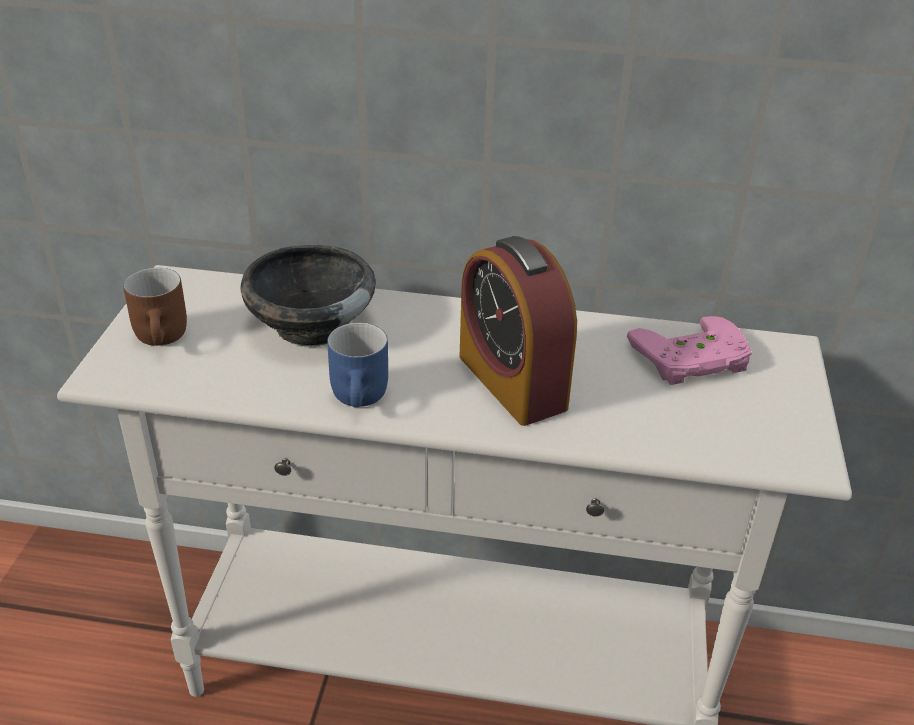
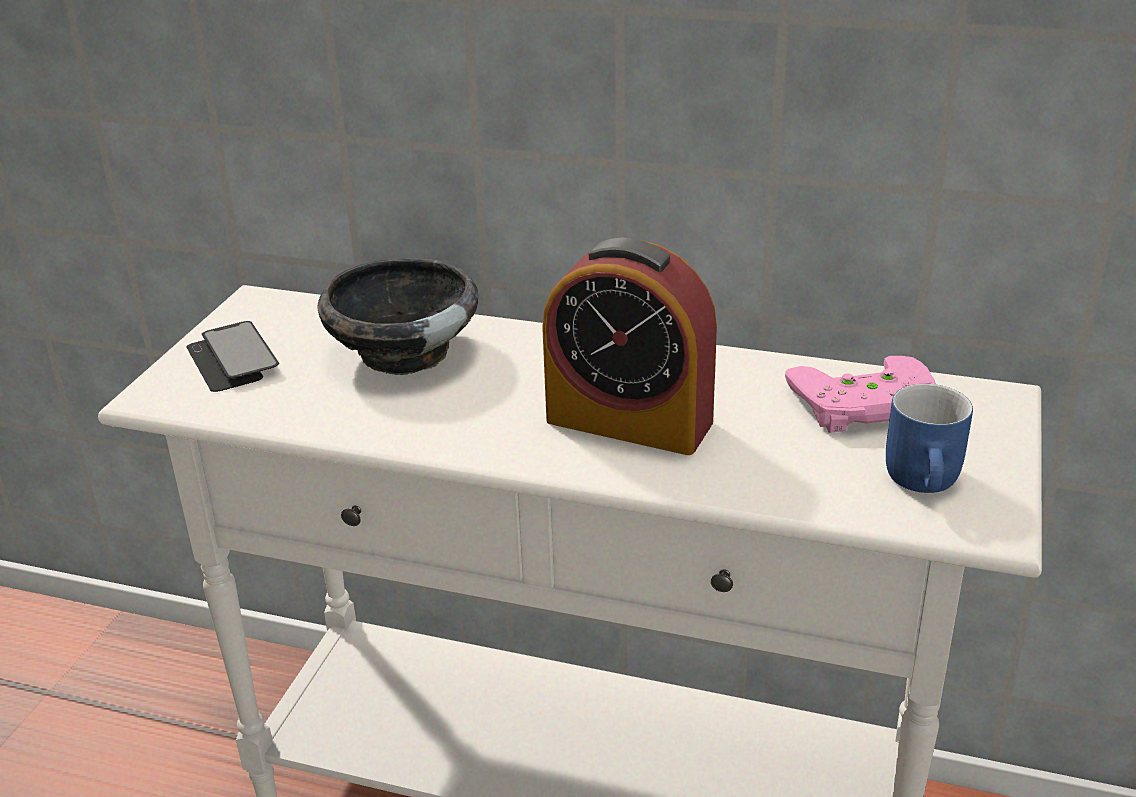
camera: 10 degrees right, 5 degrees down
brown mug [123,268,187,346] -> phone [186,321,279,392]
blue mug [327,323,388,408] -> blue mug moved to [886,384,973,493]
alarm clock [460,236,577,426] -> alarm clock turned 45 degrees counterclockwise [542,238,717,455]

